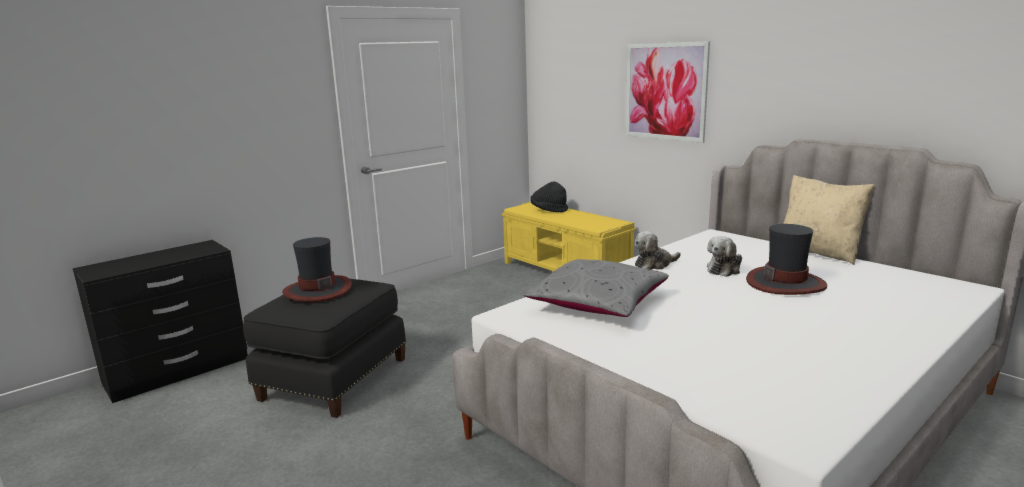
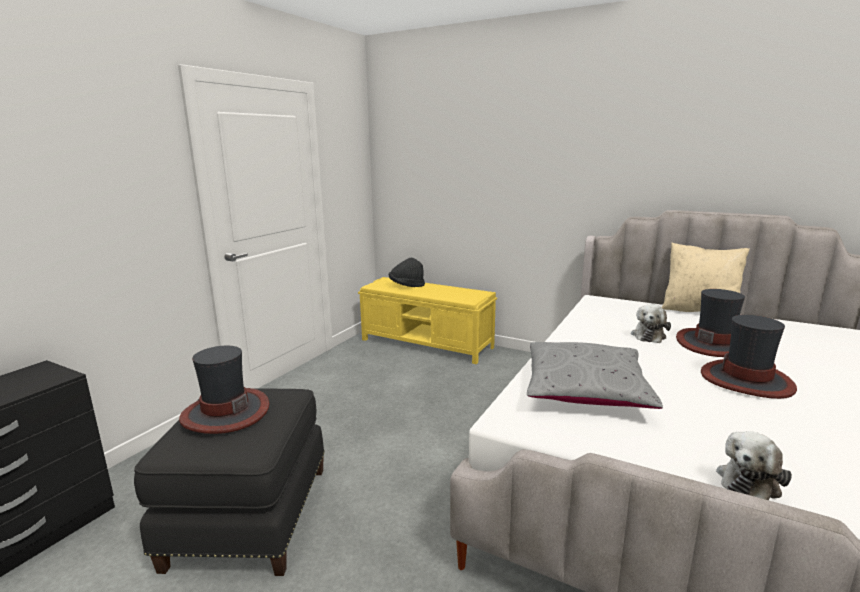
camera: 20 degrees left, 0 degrees up
picture [626,41,710,143] -> none
plush toy [634,231,681,270] -> plush toy moved to [716,431,792,500]
none -> hat [701,315,797,399]

